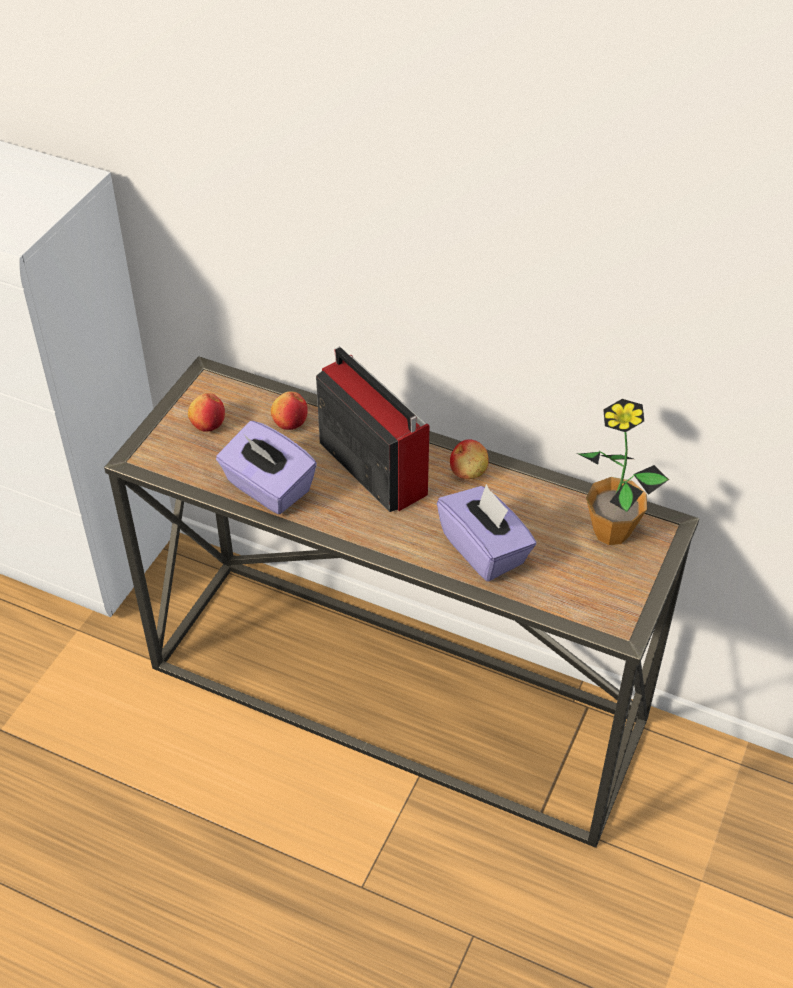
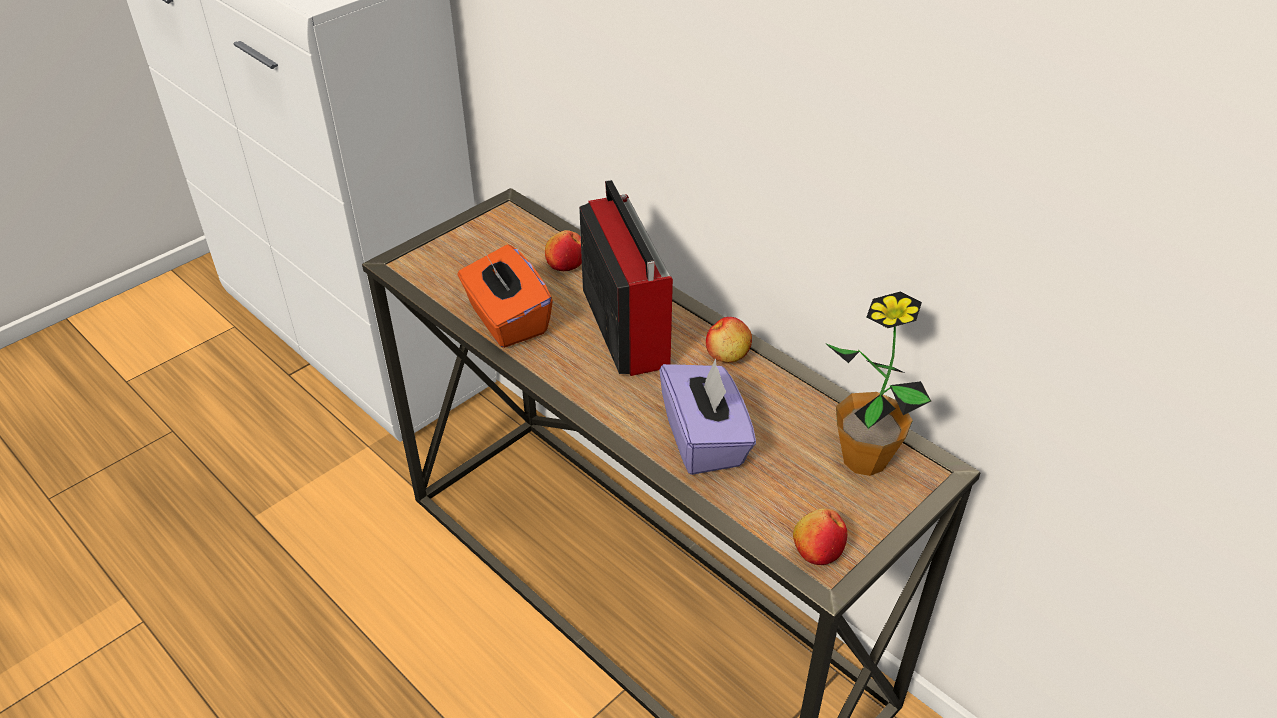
camera: 20 degrees right, 5 degrees down
apple [188,393,225,432] -> apple moved to [793,508,847,565]
purple tissue box [216,421,317,514] -> orange tissue box [458,244,553,348]

